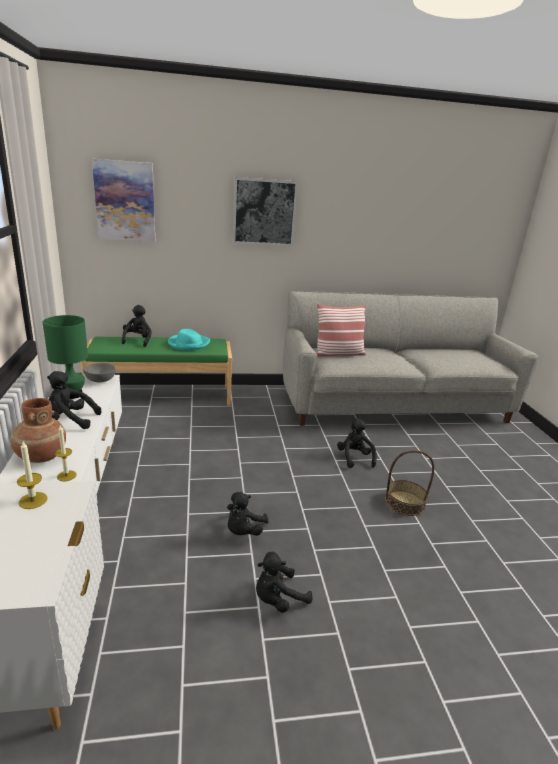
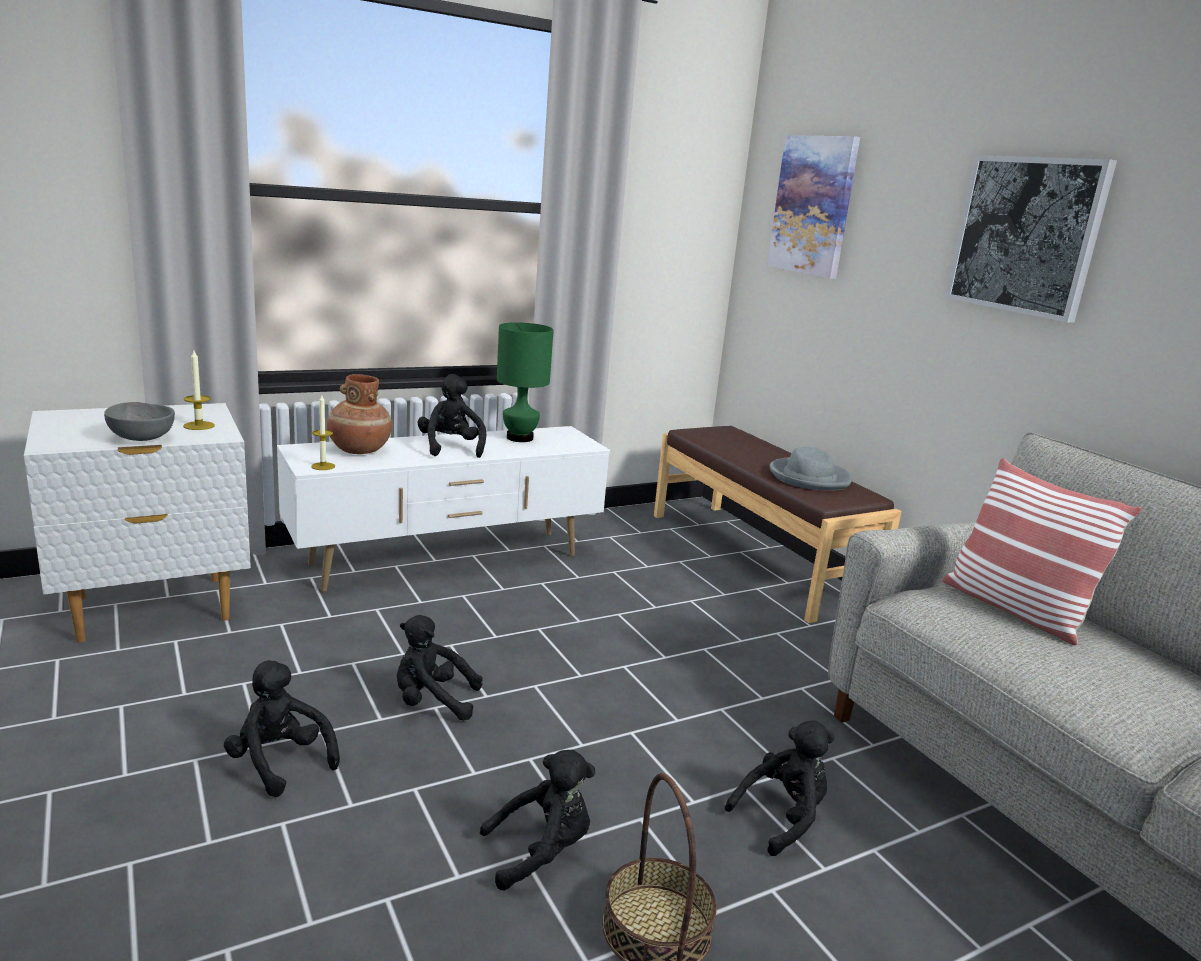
camera: 70 degrees right, 5 degrees down
green bench [81,337,232,406] -> brown bench [654,426,902,623]
grey bowl [83,363,116,382] -> grey bowl moved to [104,402,175,441]
black plush toy [122,305,152,347] -> black plush toy moved to [480,750,595,891]
turquoise hat [168,329,210,351] -> grey hat [770,447,852,490]

